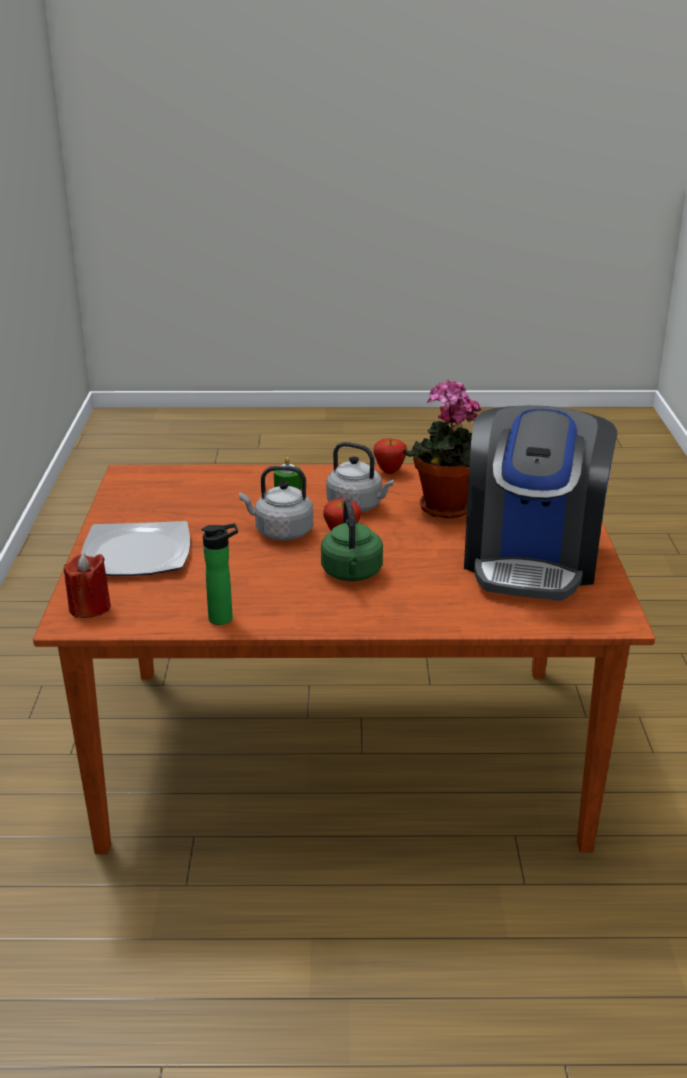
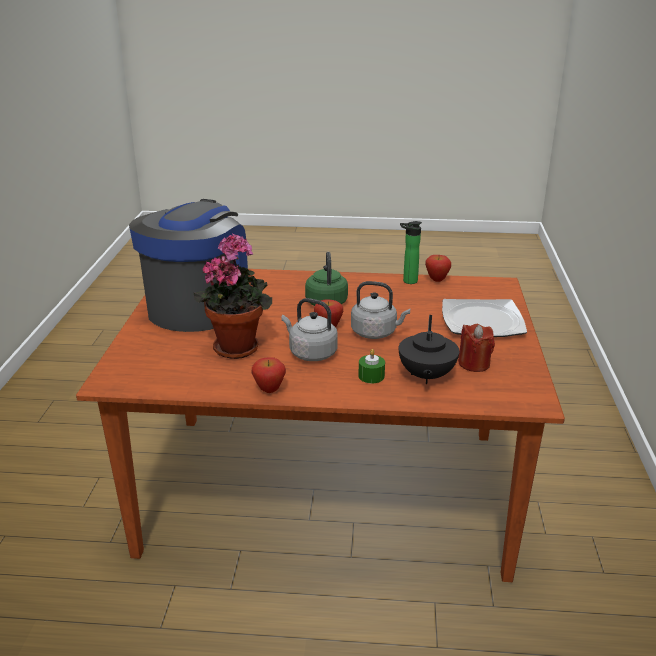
camera: 175 degrees left, 0 degrees up
red candle [64,554,111,618] -> red candle moved to [458,324,495,372]
none -> black teapot [399,315,459,384]
none -> apple [425,255,451,282]

